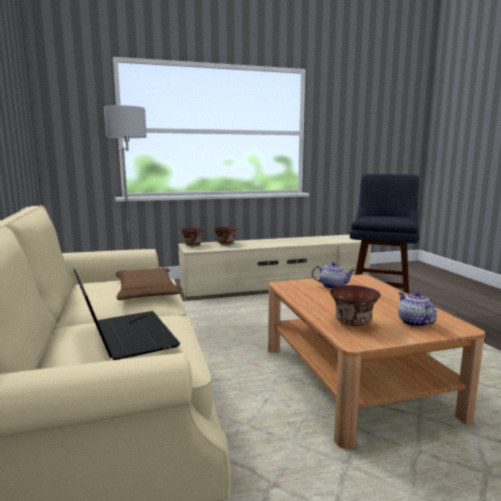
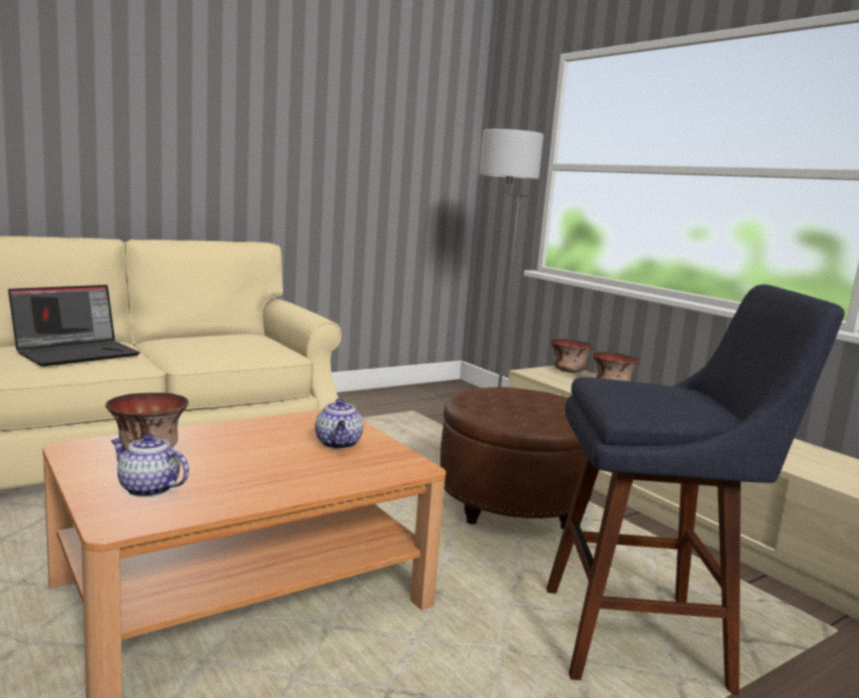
camera: 70 degrees right, 0 degrees up
brown pillow [116,267,181,300] -> none
teapot [398,292,437,327] -> teapot turned 120 degrees counterclockwise [111,434,189,497]
none -> brown ottoman [440,387,592,529]

